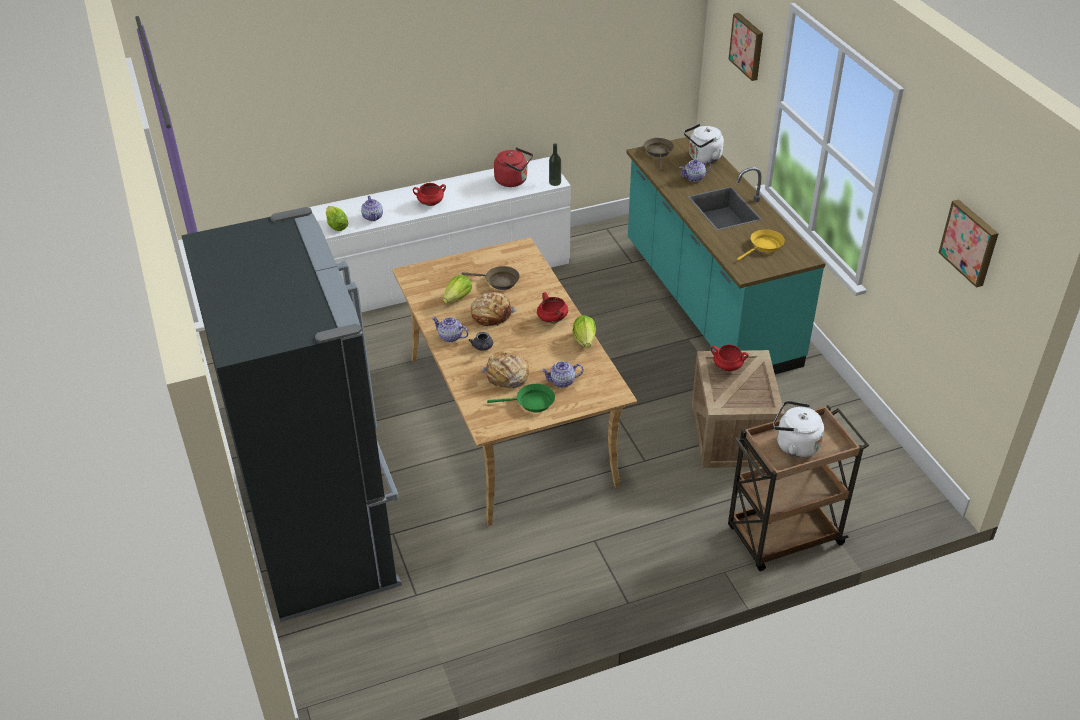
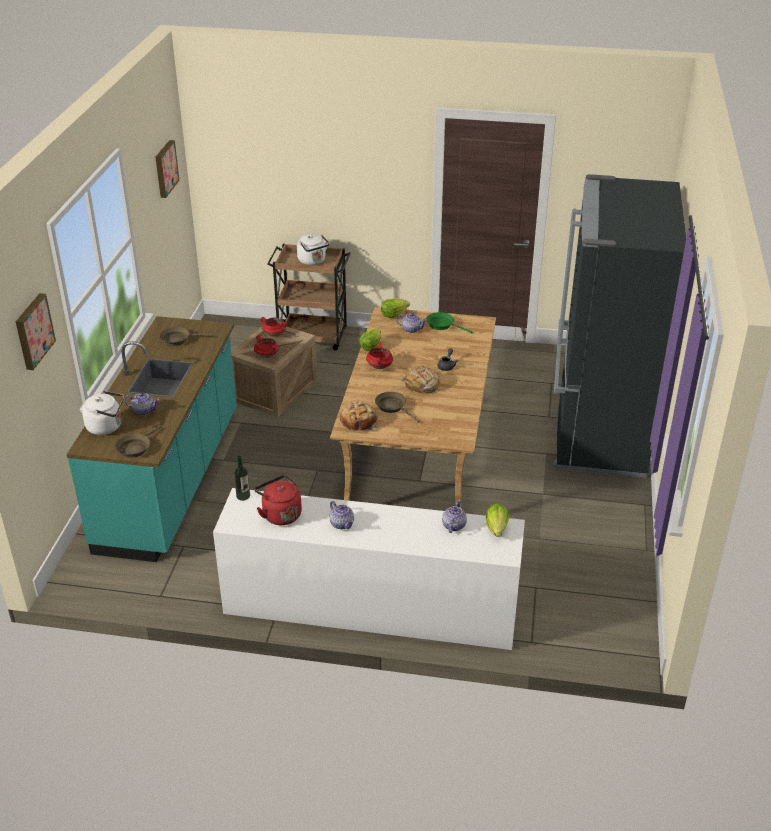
camera: 150 degrees left, 5 degrees down
red cooking pot [413,183,446,206] -> red cooking pot moved to [260,317,287,337]
teapot [432,317,469,342] -> teapot moved to [329,501,354,530]
lettuce [443,275,472,304] -> lettuce moved to [381,298,410,318]
bread [482,353,529,388] -> bread moved to [340,401,378,431]
yellow frying pan [737,229,785,261] -> brown frying pan [160,327,213,346]

